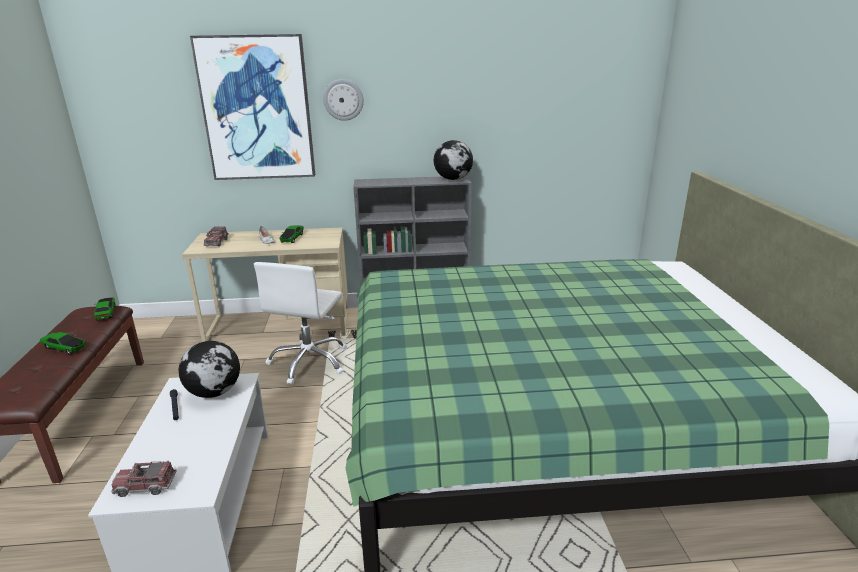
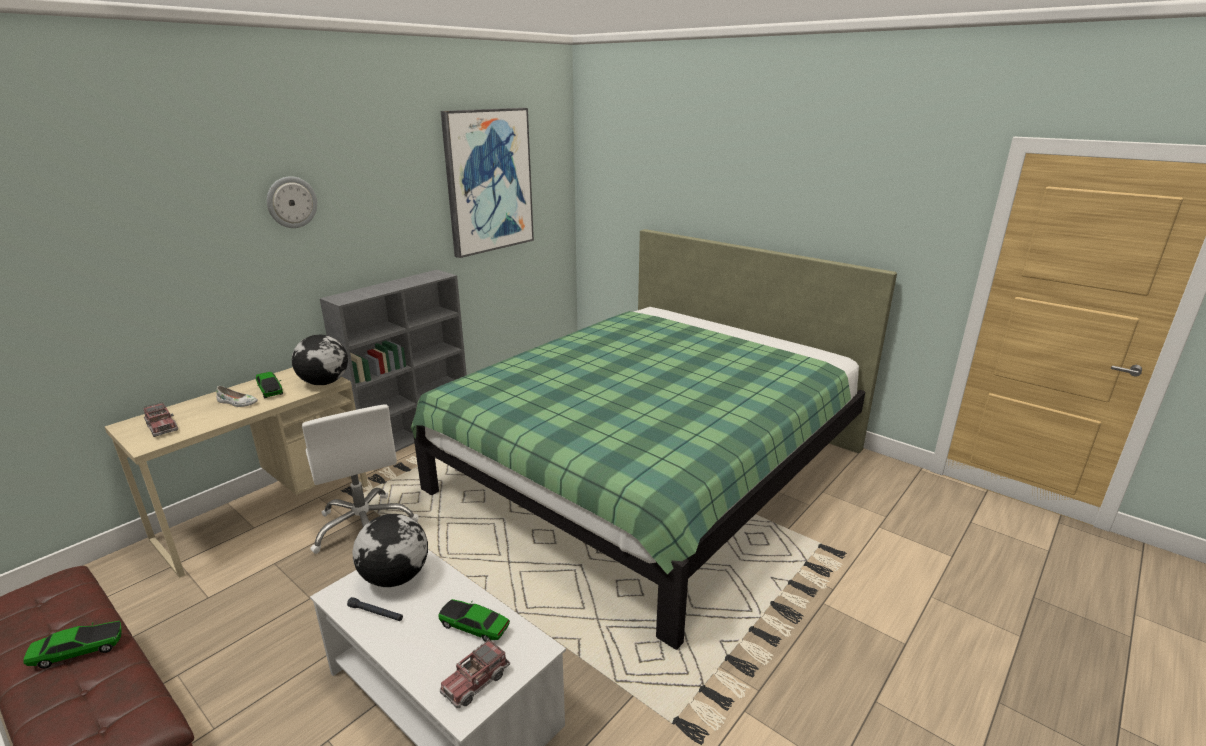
camera: 45 degrees left, 0 degrees up
toy car [94,298,116,320] -> toy car moved to [439,599,510,642]
picture [190,34,315,180] -> picture moved to [441,108,534,258]
globe [434,140,473,180] -> globe moved to [292,335,348,385]

